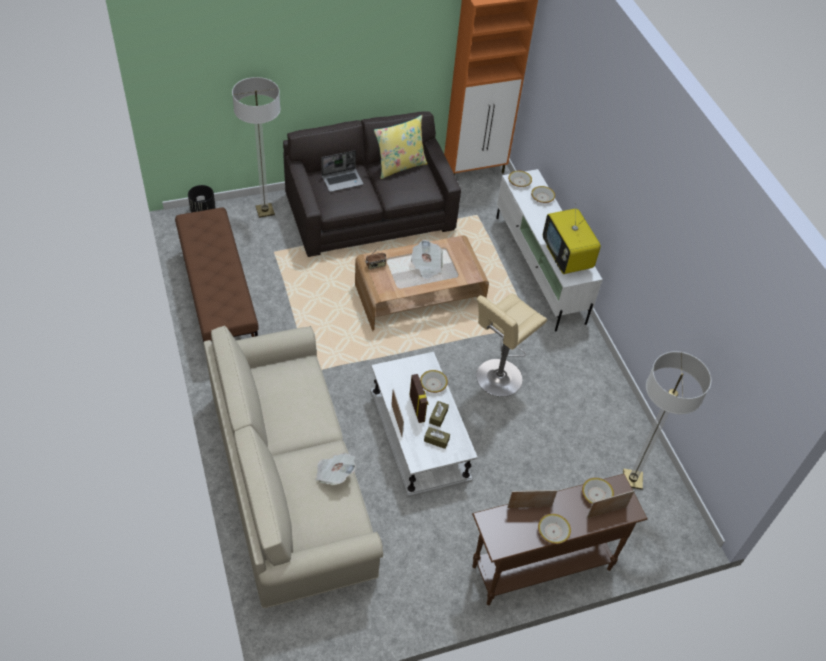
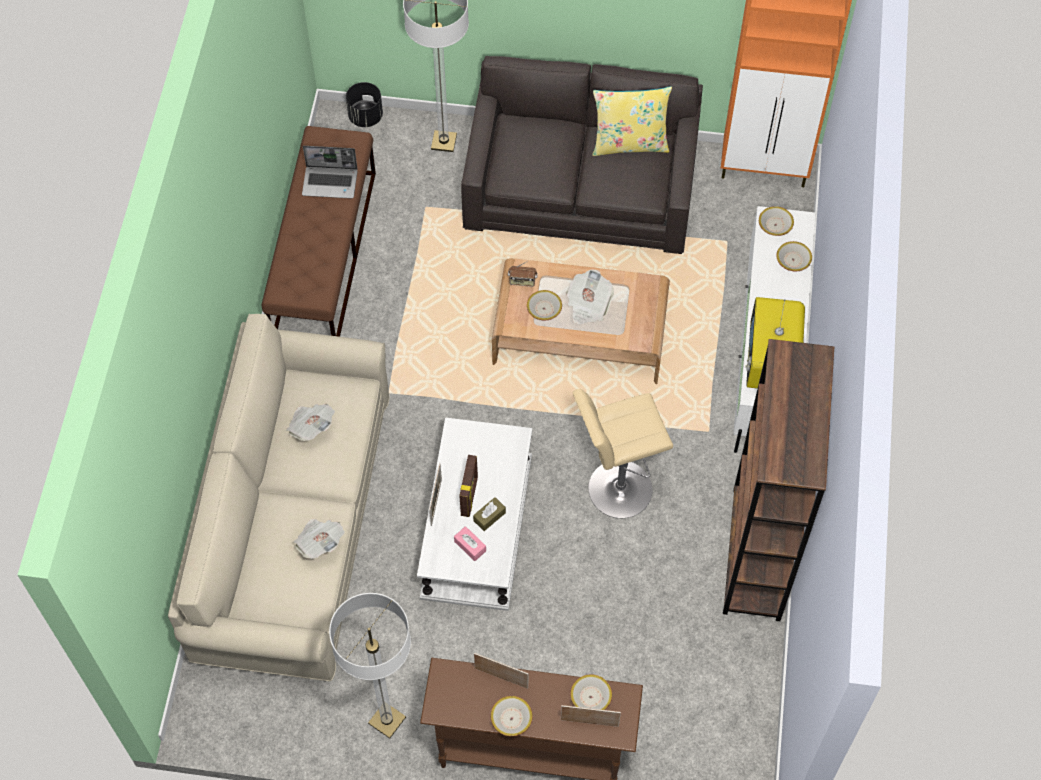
camera: 30 degrees right, 10 degrees up
laptop [321,150,364,192] -> laptop moved to [302,146,358,199]
bowl [420,370,448,393] -> bowl moved to [527,290,562,320]
brown tissue box [424,427,450,449] -> pink tissue box [454,526,486,561]
floor lamp [623,351,711,490] -> floor lamp moved to [329,593,411,739]
none -> newspaper [286,404,335,441]
none -> brown bookcase [723,339,834,621]

